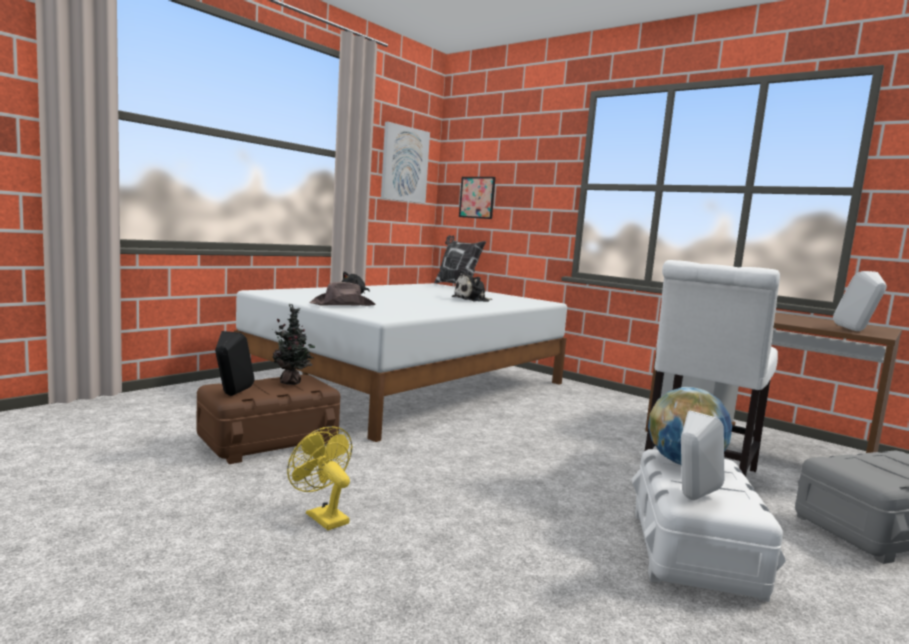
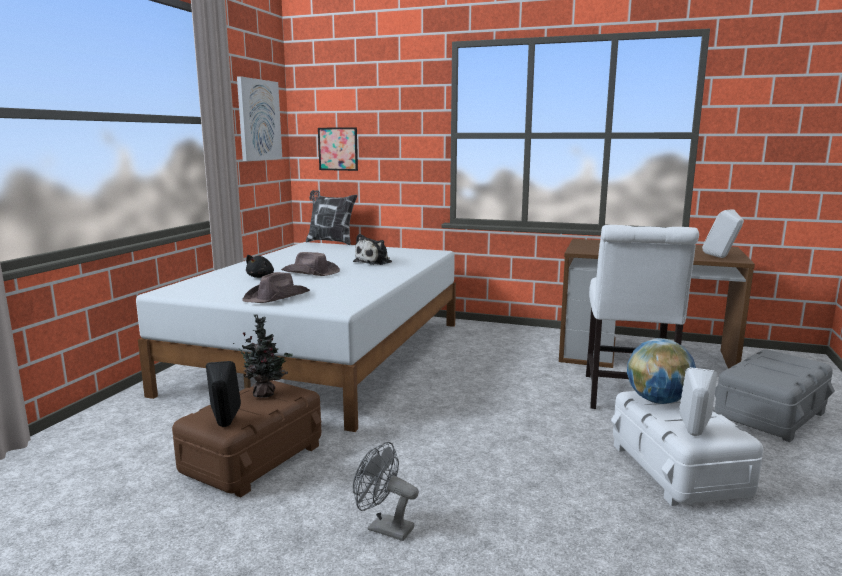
camera: 20 degrees left, 5 degrees up
yellow fan [287,426,353,530] -> grey fan [353,442,419,541]
none -> brown hat [281,252,340,276]

